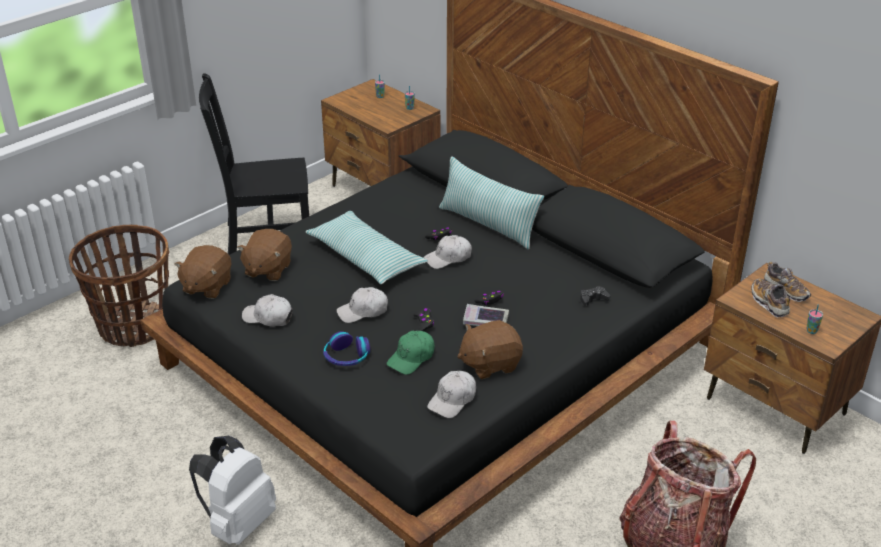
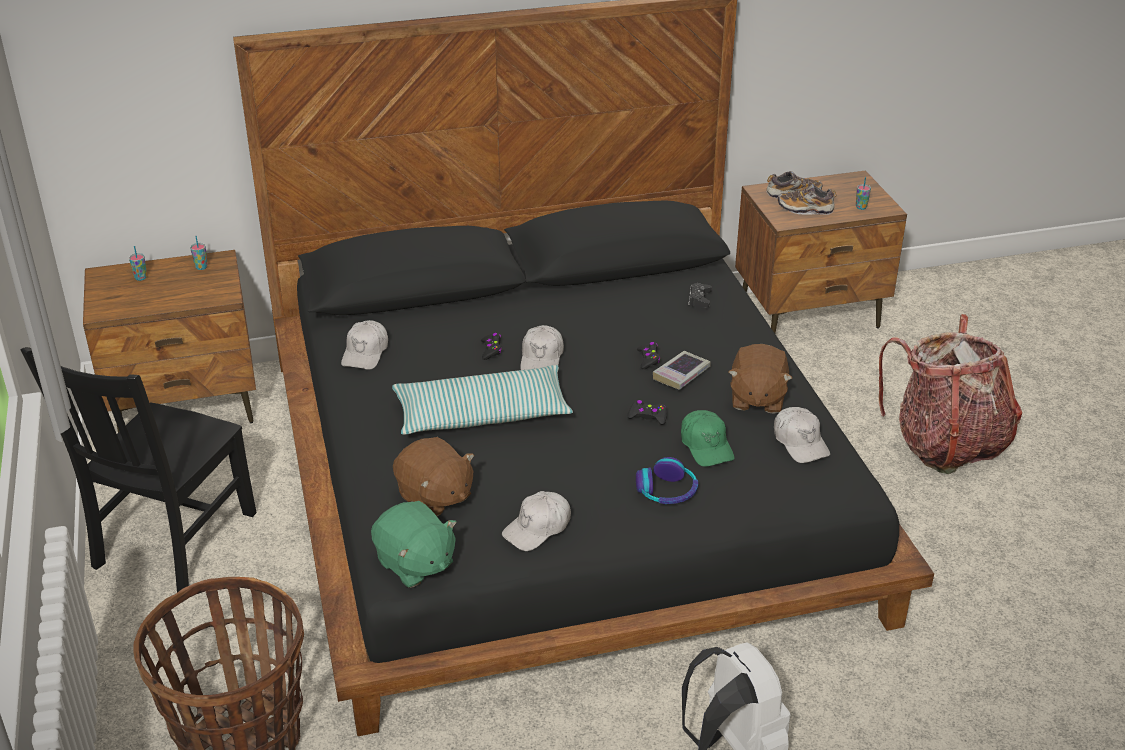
camera: 60 degrees left, 0 degrees up
brown plush toy [174,245,232,299] -> green plush toy [371,501,457,588]
white cap [336,287,388,323] -> white cap moved to [341,320,388,370]
pillow [439,156,544,250] -> none

